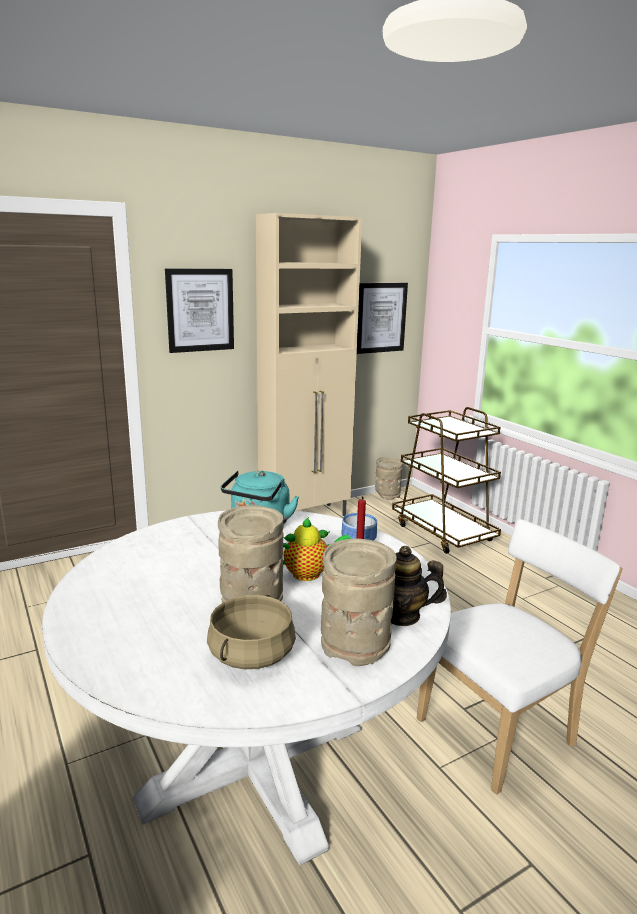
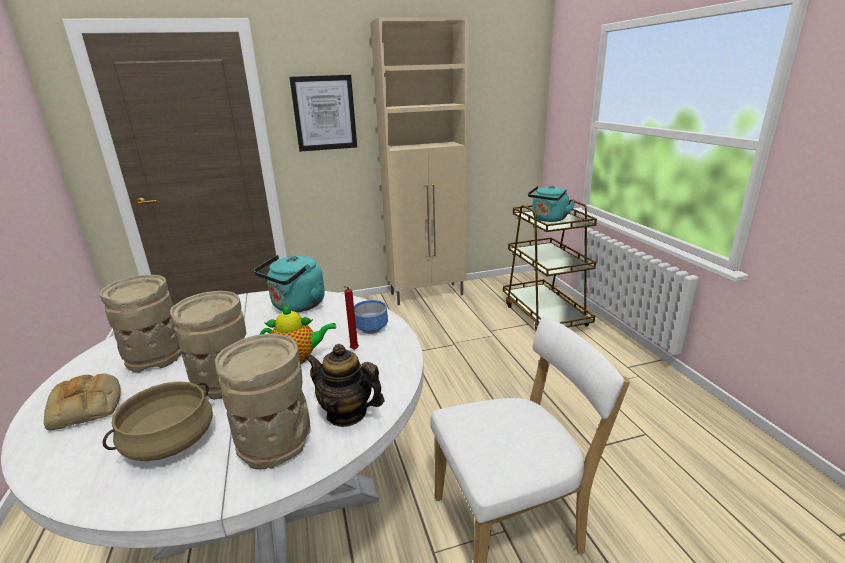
camera: 15 degrees right, 5 degrees up
picture [357,283,408,354] -> none
beige vase [375,457,402,500] -> beige vase moved to [100,275,181,373]
none -> bread [44,374,121,431]
none -> turquoise kettle [528,185,575,222]

